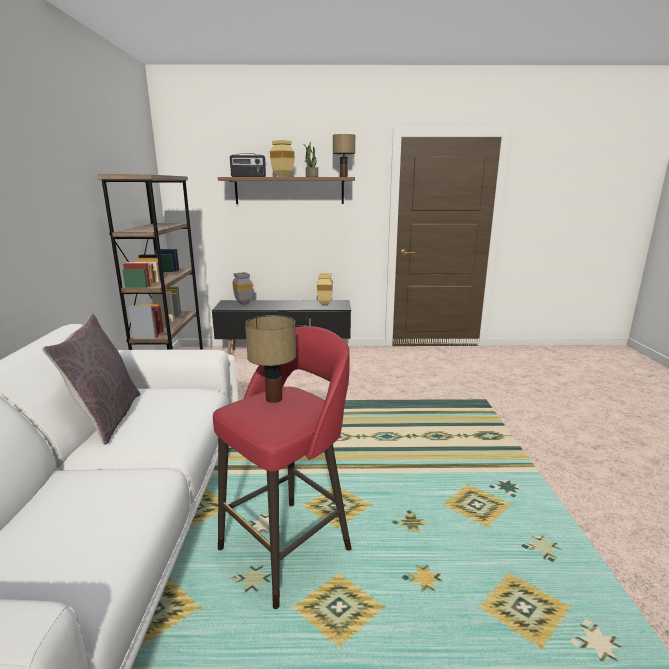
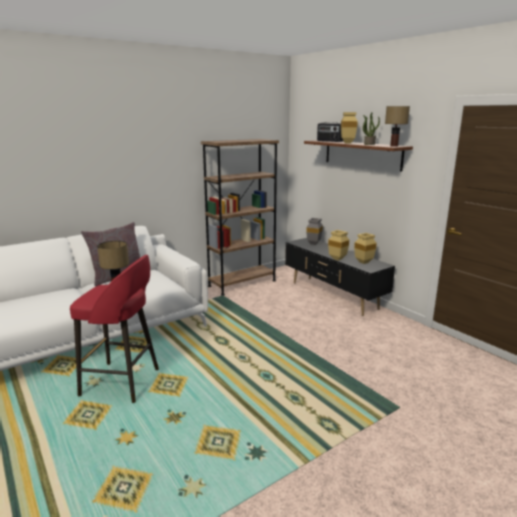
camera: 55 degrees right, 0 degrees up
none -> beige vase [328,230,349,261]

